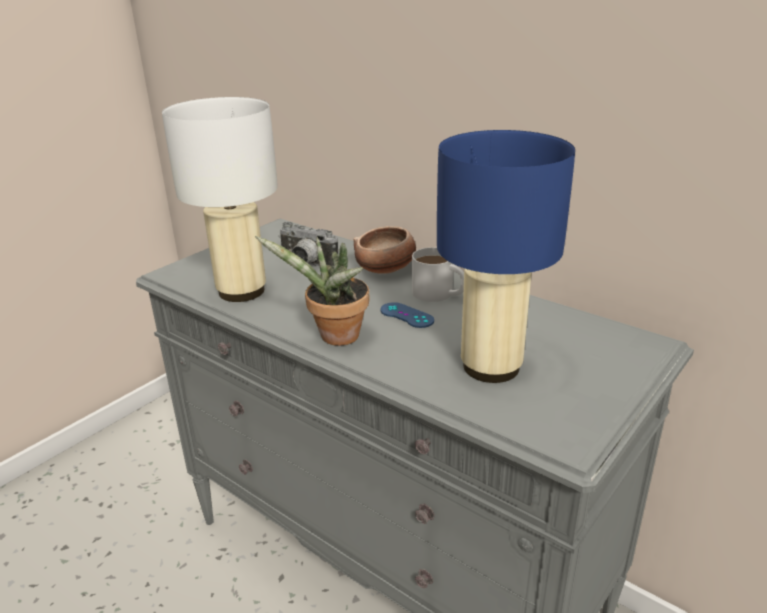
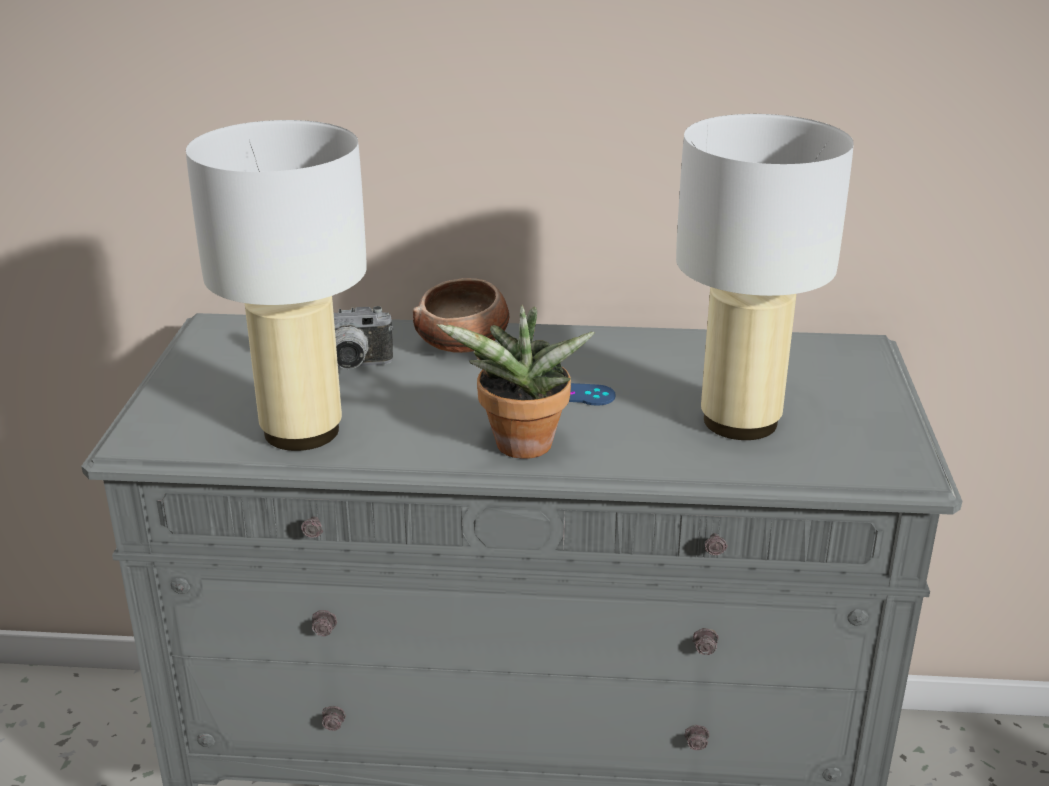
camera: 35 degrees left, 0 degrees up
white mug [412,247,464,302] -> none
blue table lamp [437,130,575,383] -> white table lamp [676,114,854,440]

